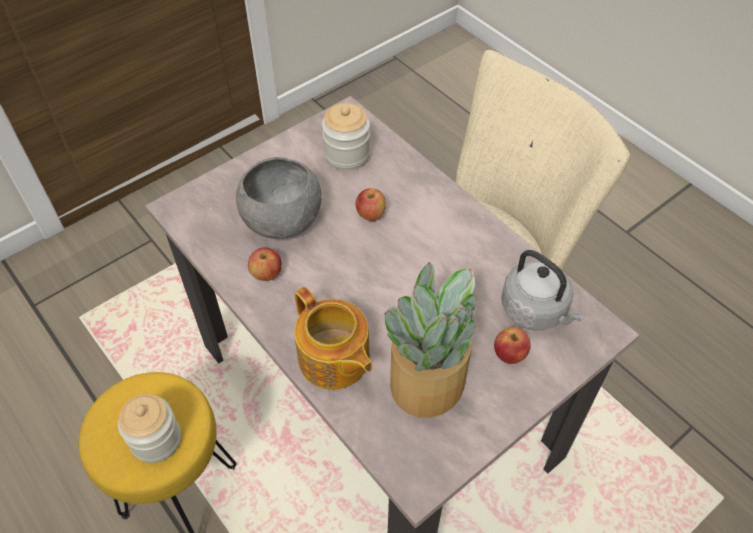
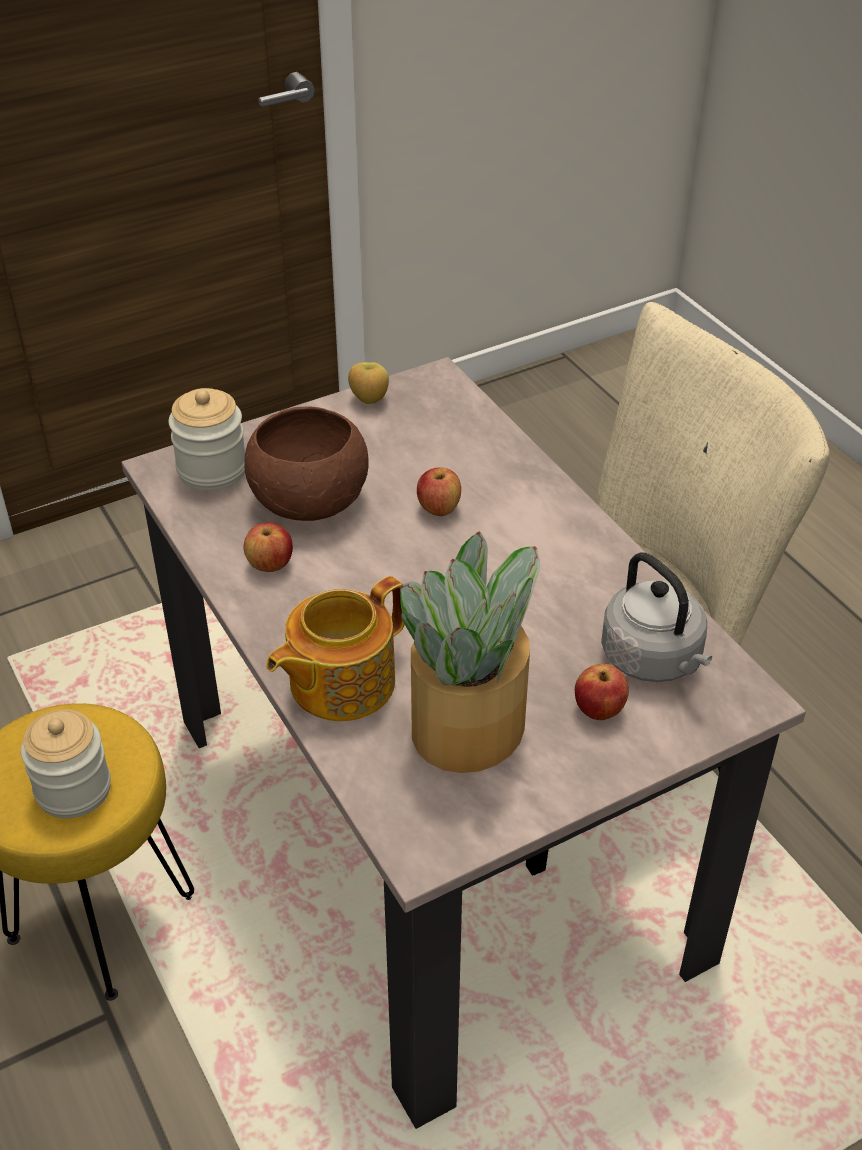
camera: 10 degrees right, 10 degrees down
grey bowl [236,157,322,239] -> brown bowl [244,406,369,521]
teapot [294,287,373,390] -> teapot turned 75 degrees clockwise [266,576,405,721]
jar [322,103,370,171] -> jar moved to [169,388,245,491]
none -> apple [348,362,389,404]

